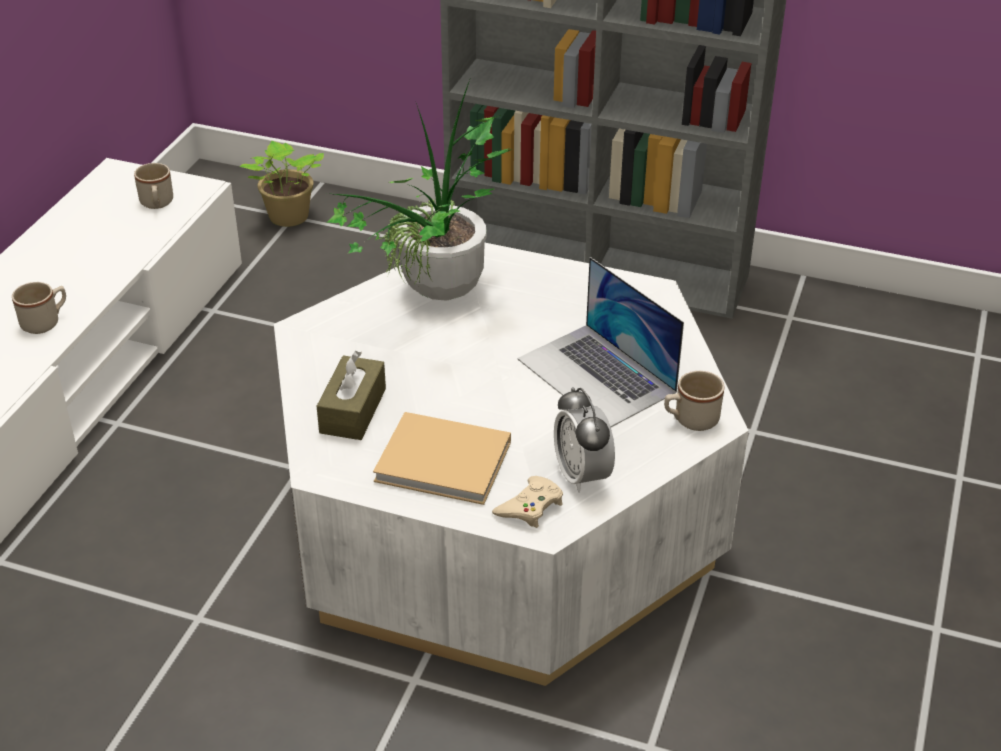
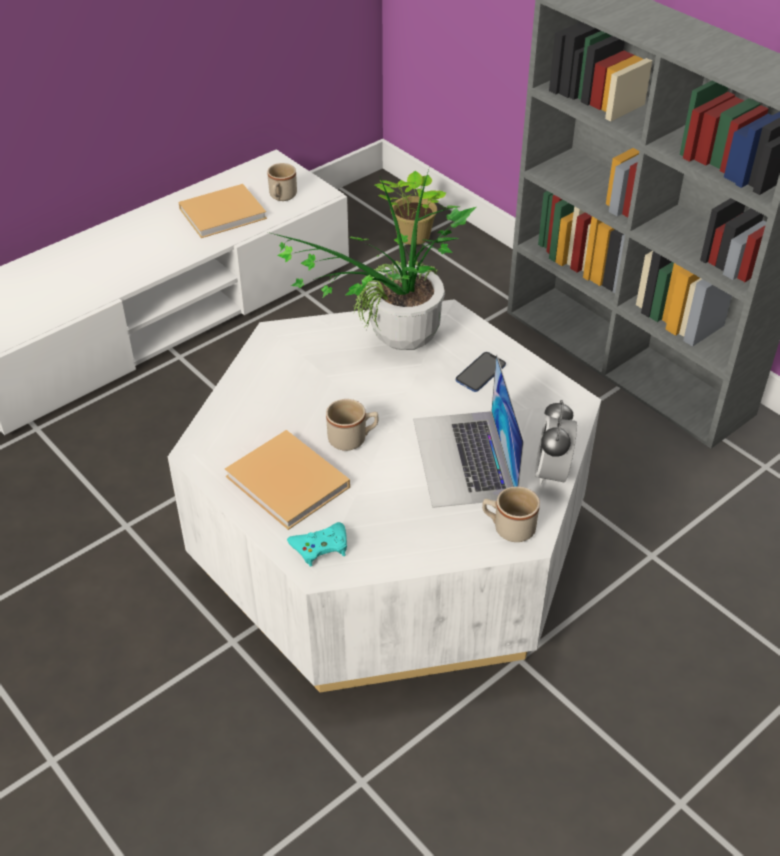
camera: 30 degrees right, 5 degrees up
beige mug [12,282,66,334] -> beige mug moved to [326,399,378,451]
brown tissue box [317,351,386,440] -> none
beige game controller [492,476,563,528] -> turquoise game controller [287,522,347,567]
alarm clock [554,387,615,493] -> alarm clock moved to [535,400,577,486]
none -> beige book [179,184,267,238]
none -> phone [456,352,506,392]

